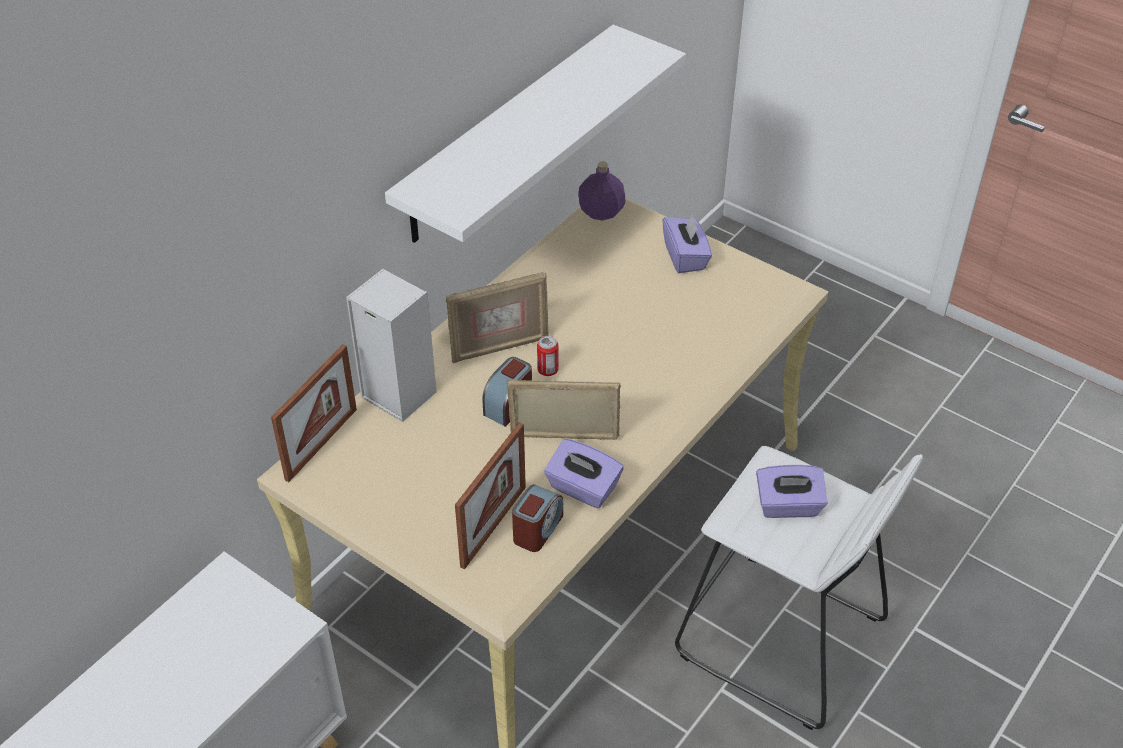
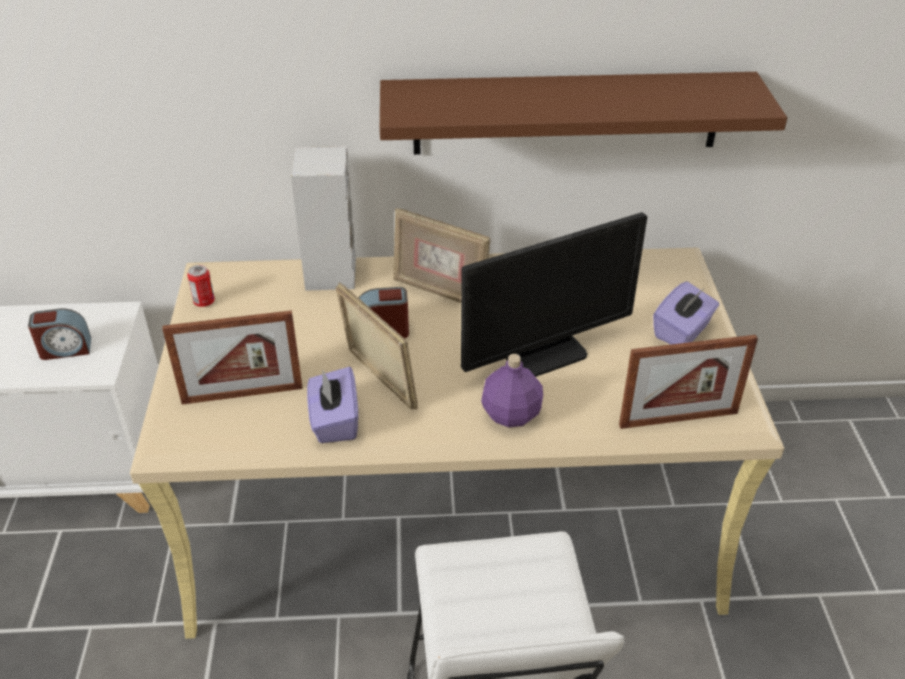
camera: 50 degrees right, 5 degrees down
picture frame [271,344,357,482] -> picture frame moved to [619,335,758,429]
white shelf [385,24,686,243] -> brown shelf [380,72,787,155]
alarm clock [512,484,563,552] -> alarm clock moved to [28,309,91,360]
can [537,336,558,376] -> can moved to [187,265,215,307]
purple bottle [578,161,626,220] -> purple bottle moved to [481,354,543,427]
purple tissue box [756,465,828,518] -> none
none -> monitor [461,212,647,377]

